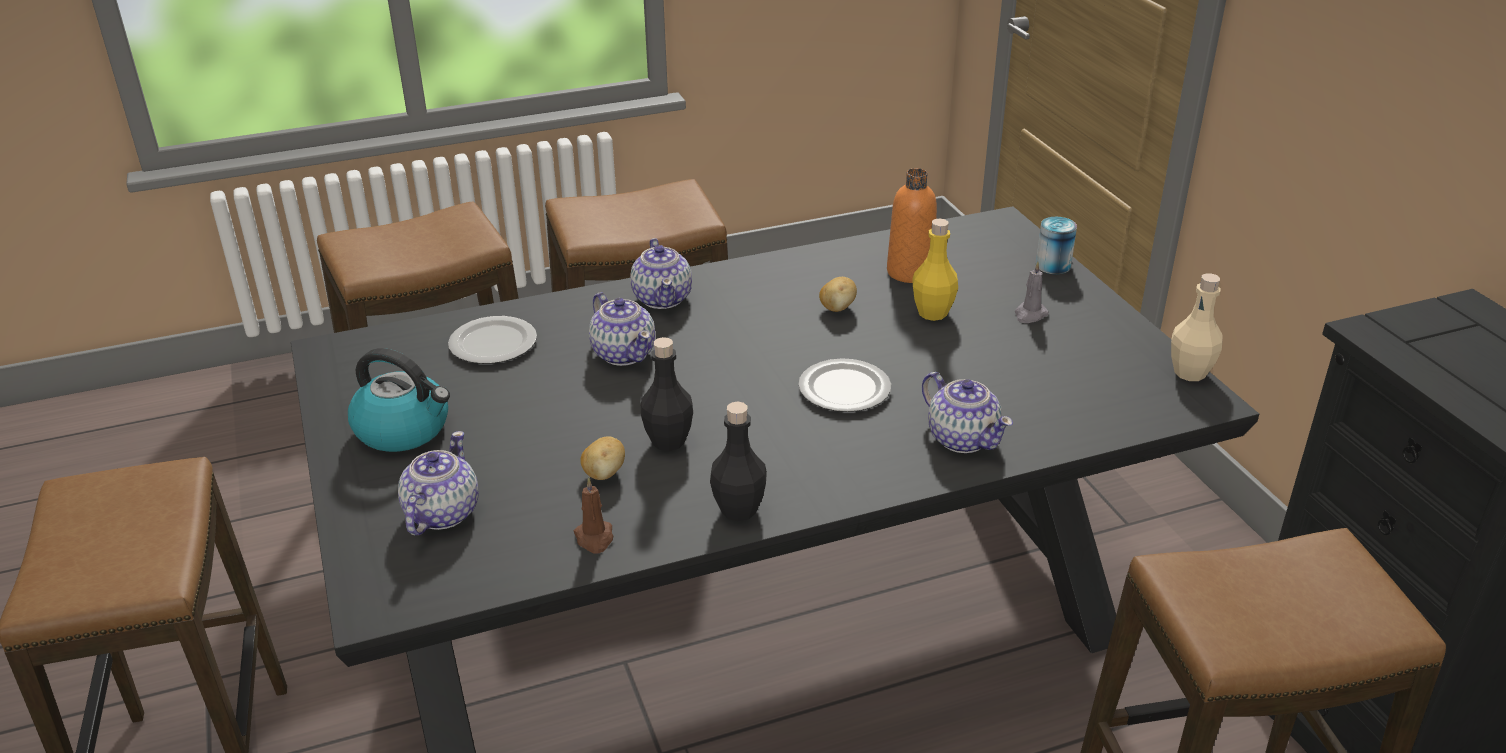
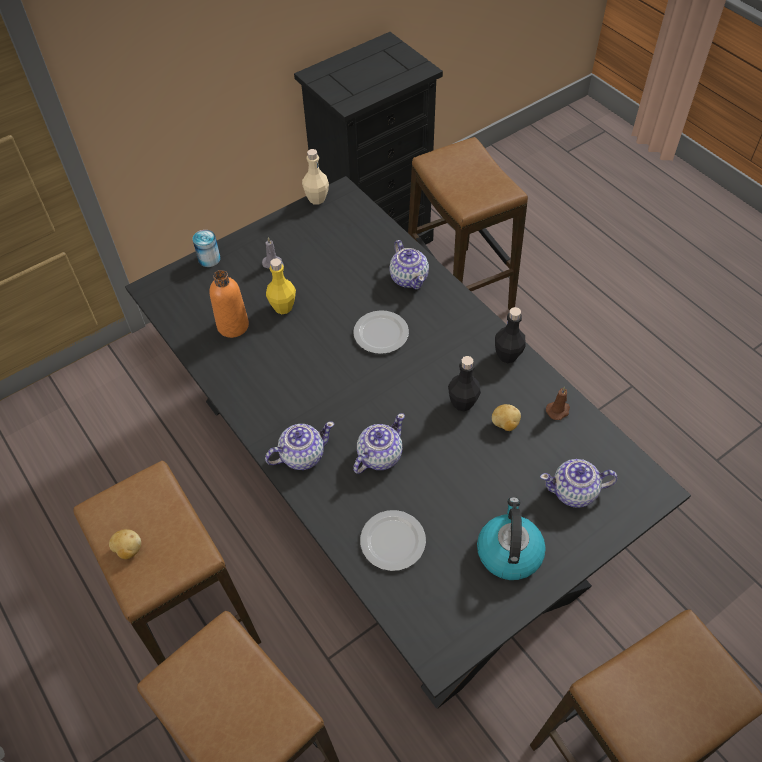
camera: 105 degrees left, 20 degrees up
potato [819,277,857,312] -> potato moved to [109,529,141,559]
teapot [922,372,1013,453] -> teapot turned 120 degrees clockwise [389,240,429,289]

